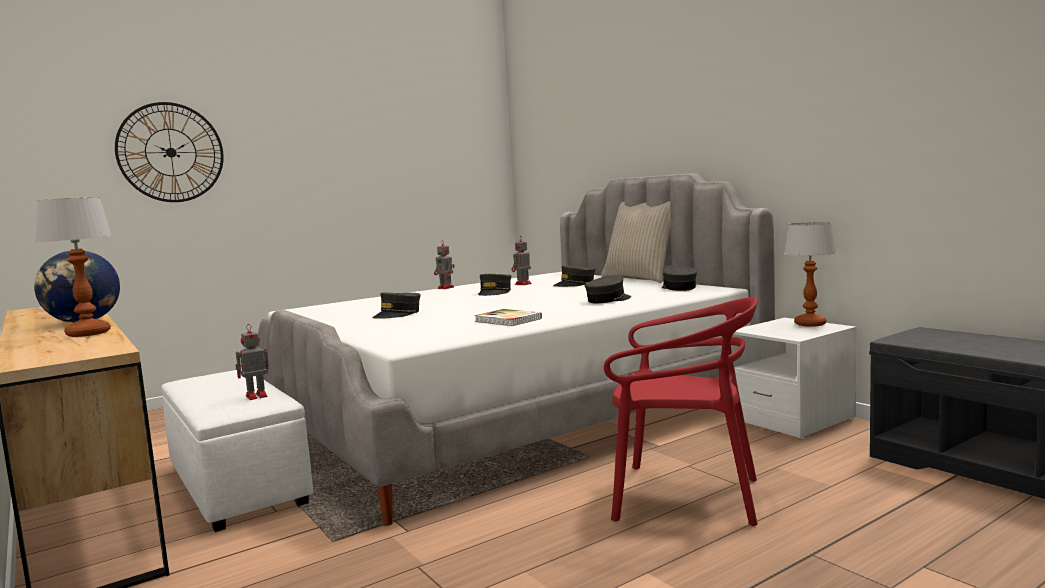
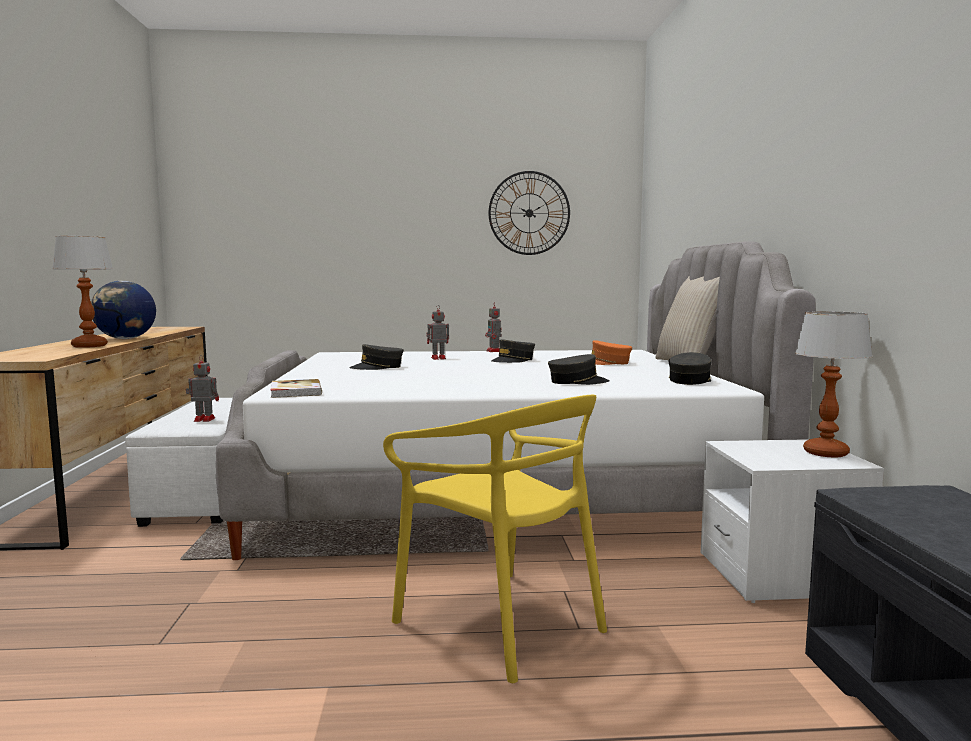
camera: 30 degrees right, 0 degrees up
wall clock [115,102,224,202] -> wall clock moved to [488,171,570,255]
book [474,309,542,326] -> book moved to [271,379,322,398]
toy robot [511,237,532,285] -> toy robot moved to [426,305,449,360]
grey cap [553,266,595,287] -> orange cap [592,340,632,365]
red chair [604,297,758,526] -> yellow chair [383,395,607,683]

